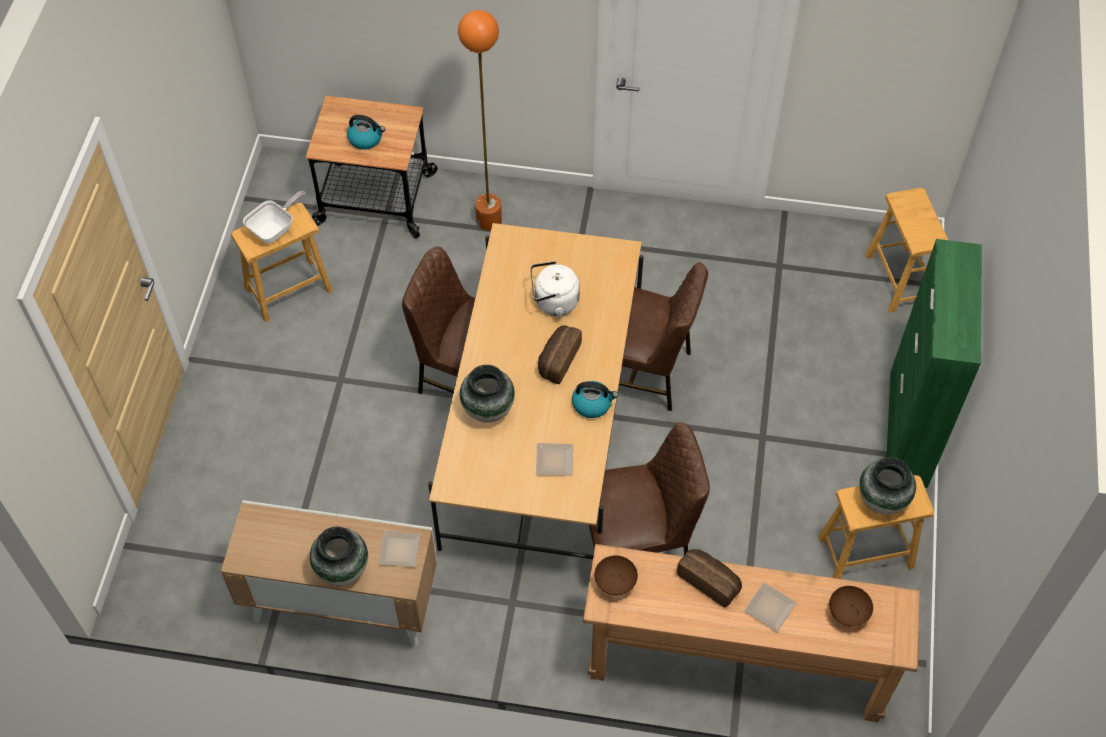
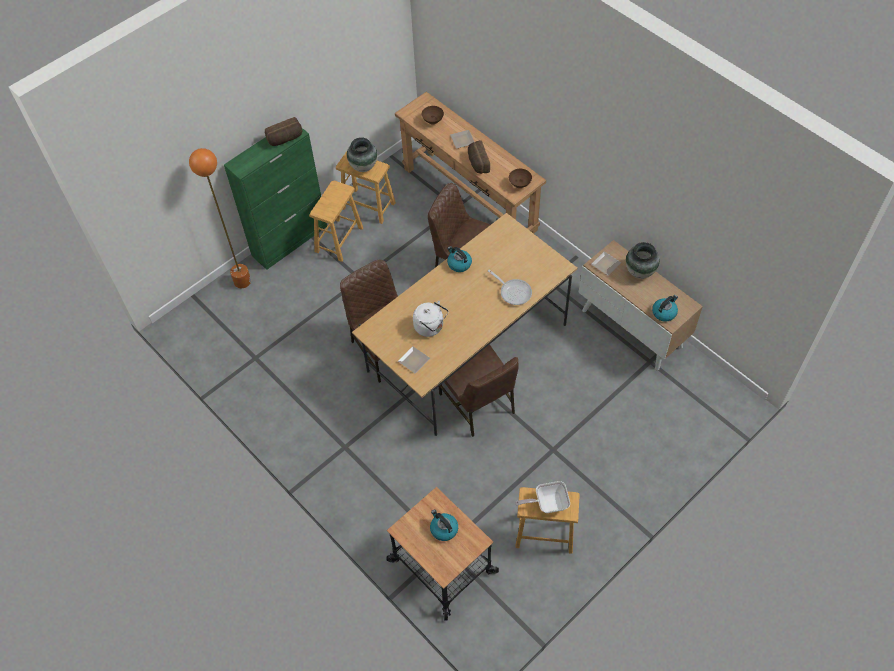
camera: 140 degrees left, 0 degrees up
orange floor lamp [458,10,502,231] -> orange floor lamp moved to [189,148,251,288]
vase [460,365,515,423] -> frying pan [488,270,532,305]
plate [536,443,573,476] -> plate moved to [398,346,430,374]
bread [538,326,582,384] -> bread moved to [265,117,303,146]
brown stool [865,187,948,313] -> brown stool moved to [309,180,363,262]
none -> kettle [652,295,678,322]

